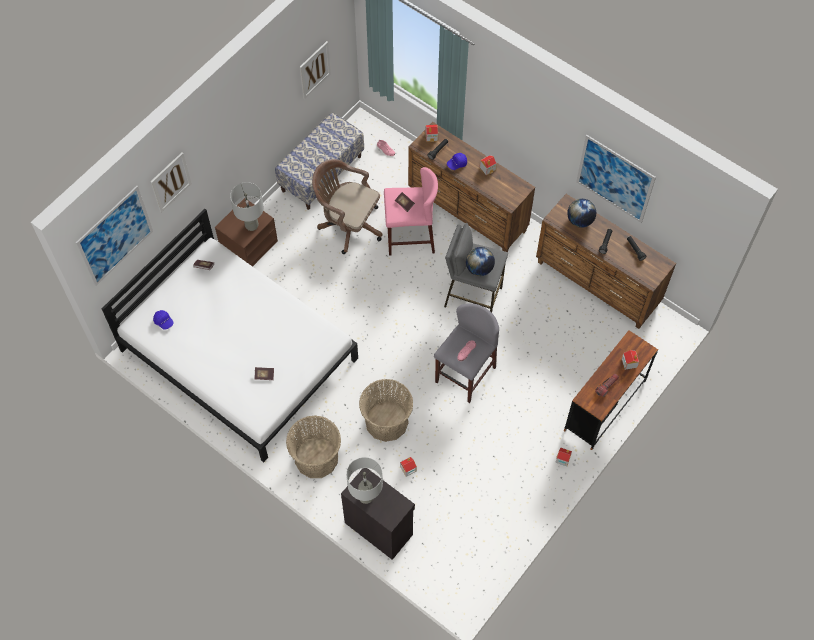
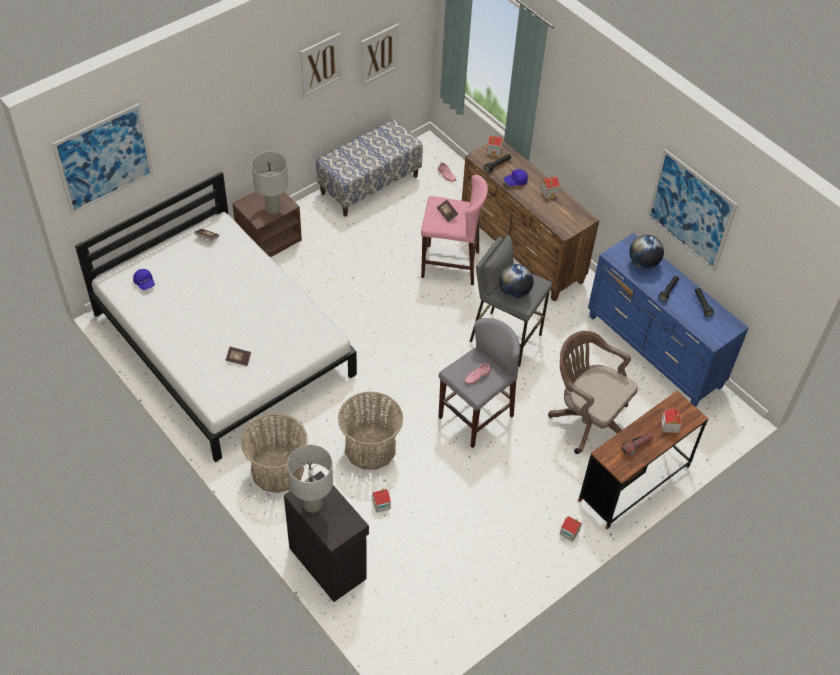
camera: 10 degrees right, 10 degrees down
picture [150,152,192,213] -> picture moved to [300,33,342,98]
brown office chair [312,159,382,254] -> brown office chair moved to [548,331,638,454]
brown dresser [536,194,676,329] -> blue dresser [588,233,749,407]

